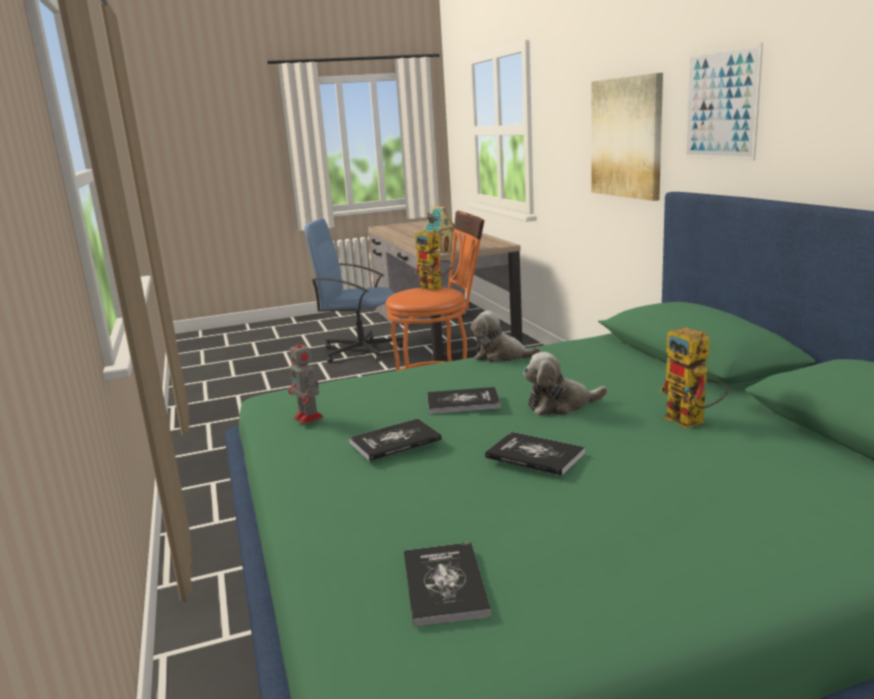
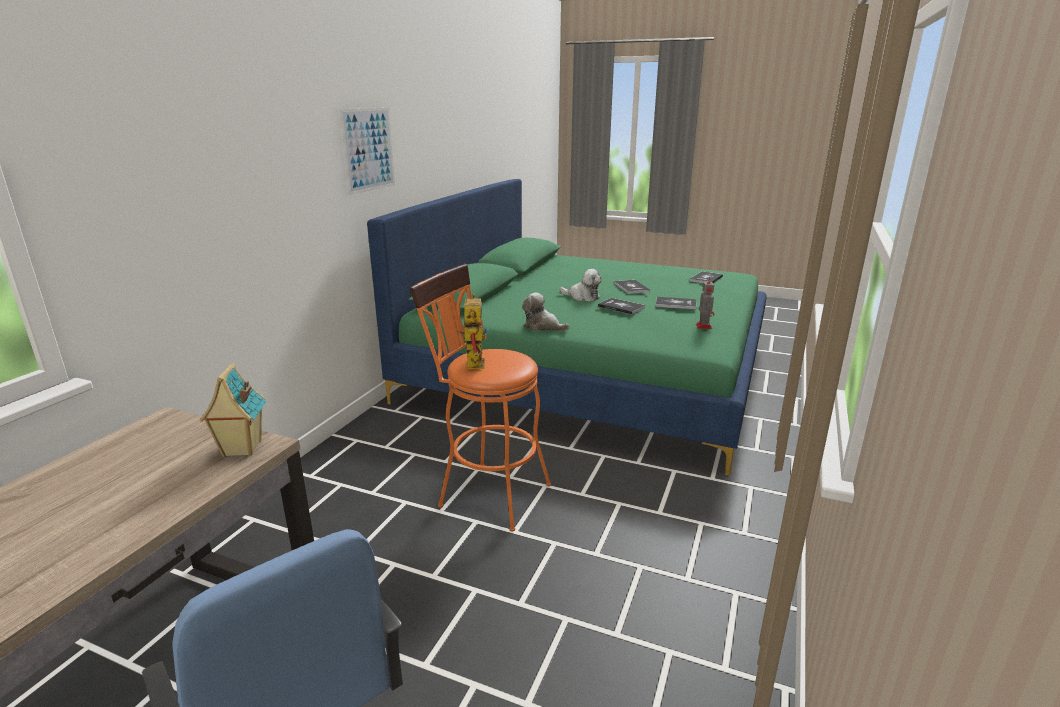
camera: 140 degrees left, 5 degrees up
plush toy [471,311,542,363] -> plush toy turned 150 degrees clockwise [522,292,570,331]
picture [591,73,663,201] -> none
toy robot [660,327,728,429] -> none

